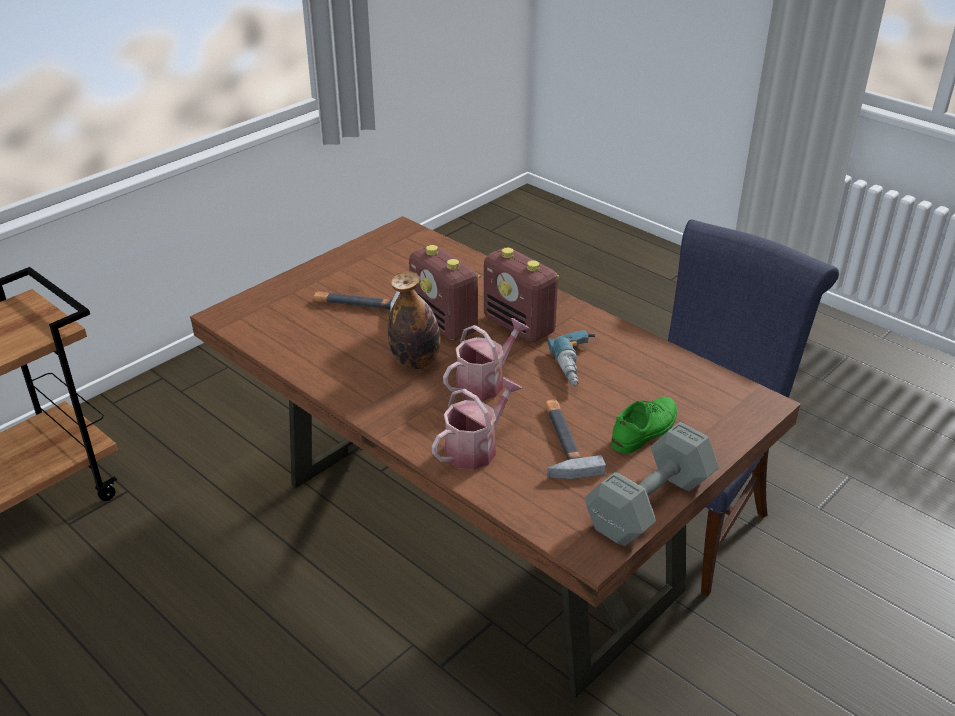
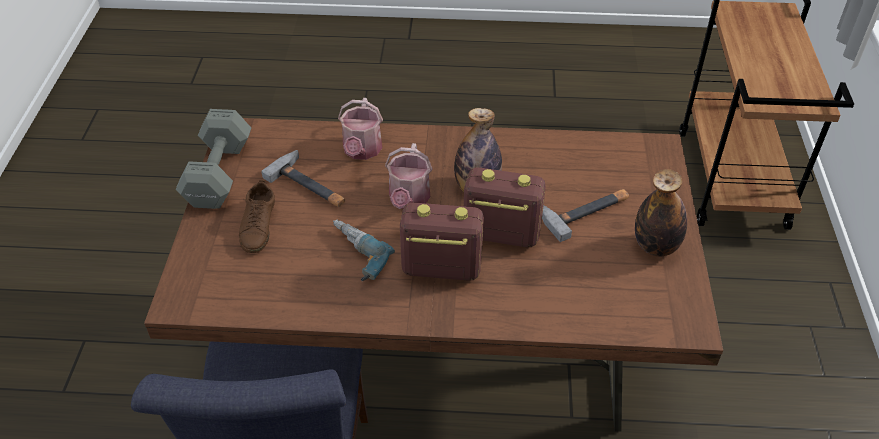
camera: 140 degrees right, 10 degrees up
green shoe [611,397,677,454] -> brown shoe [239,180,275,253]
none -> bottle [635,169,687,256]

